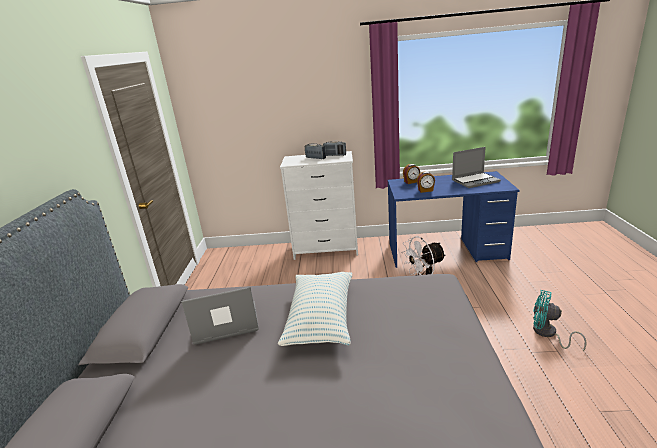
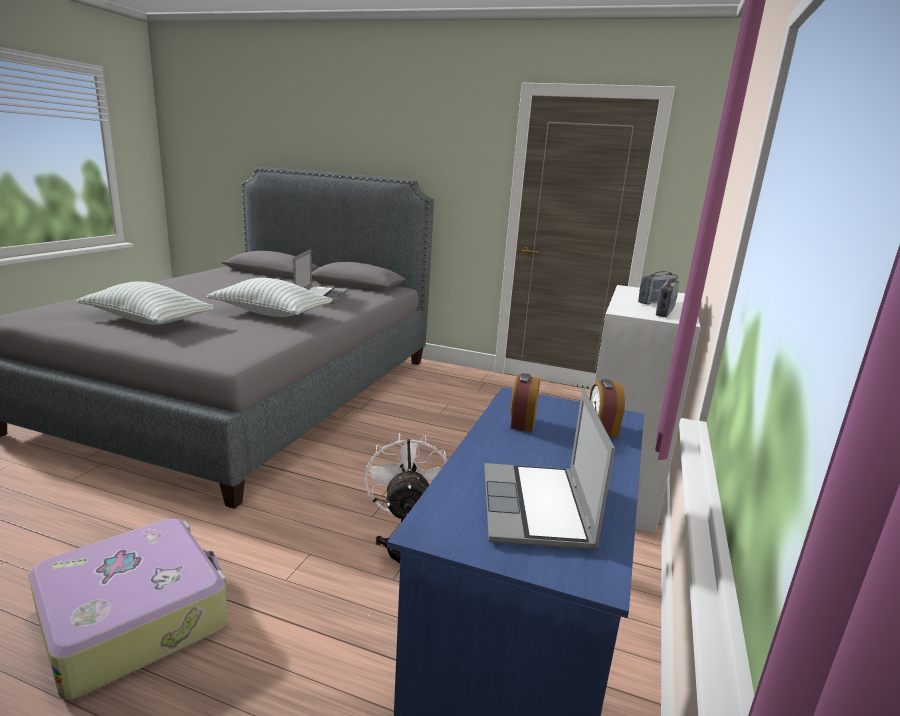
camera: 105 degrees right, 5 degrees down
turquoise fan [533,290,586,351] -> suitcase [28,519,228,700]
none -> pillow [77,281,215,325]

